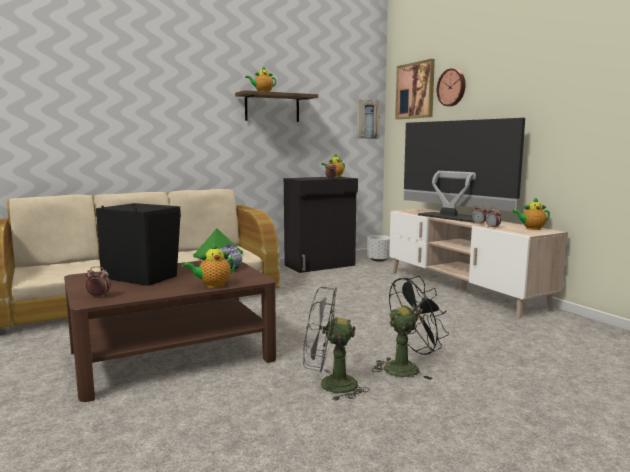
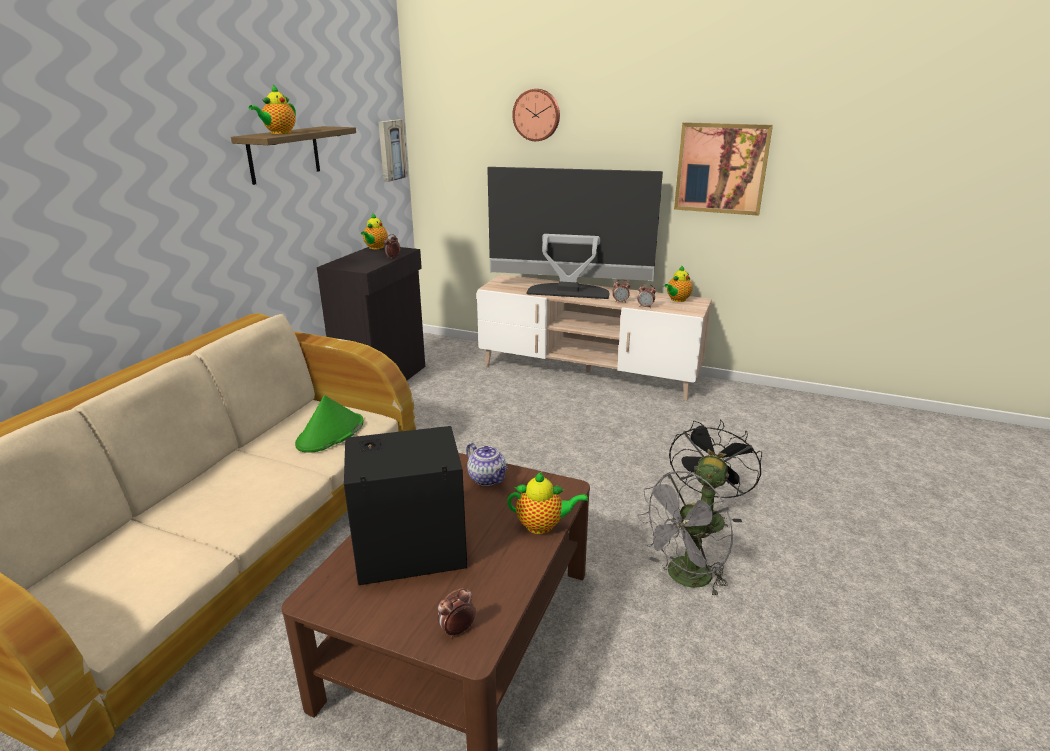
camera: 40 degrees left, 15 degrees up
teapot [182,242,236,288] -> teapot turned 105 degrees counterclockwise [507,472,588,534]
white planter [367,235,391,262] -> none
picture [395,59,435,119] -> picture moved to [674,122,773,216]

